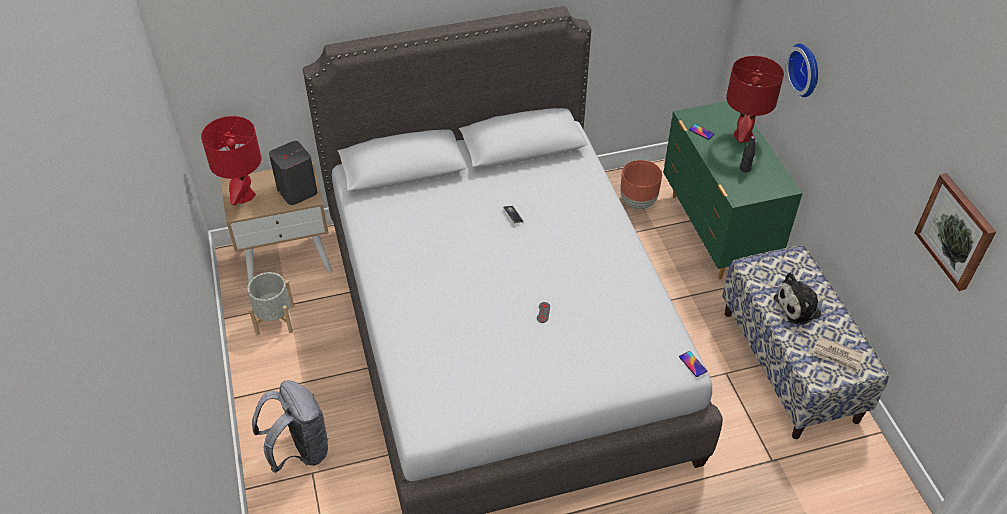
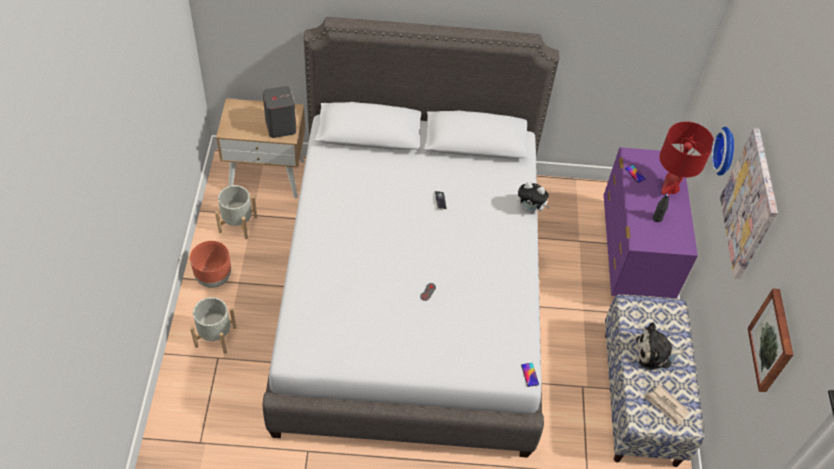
camera: 15 degrees right, 5 degrees up
red table lamp [201,116,261,205] -> none
grey backpack [252,380,329,473] -> grey planter [190,297,236,354]
brown planter [620,160,662,209] -> brown planter moved to [190,241,231,288]
green dresser [663,101,803,279] -> purple dresser [603,147,698,299]
none -> plush toy [518,182,550,213]
none -> picture [720,128,778,279]

